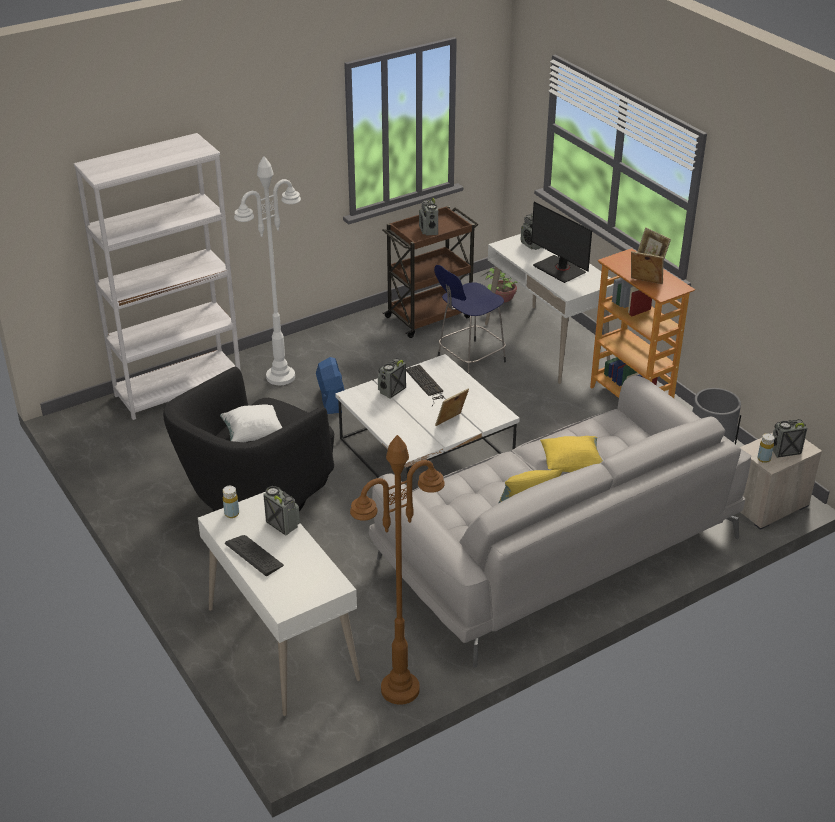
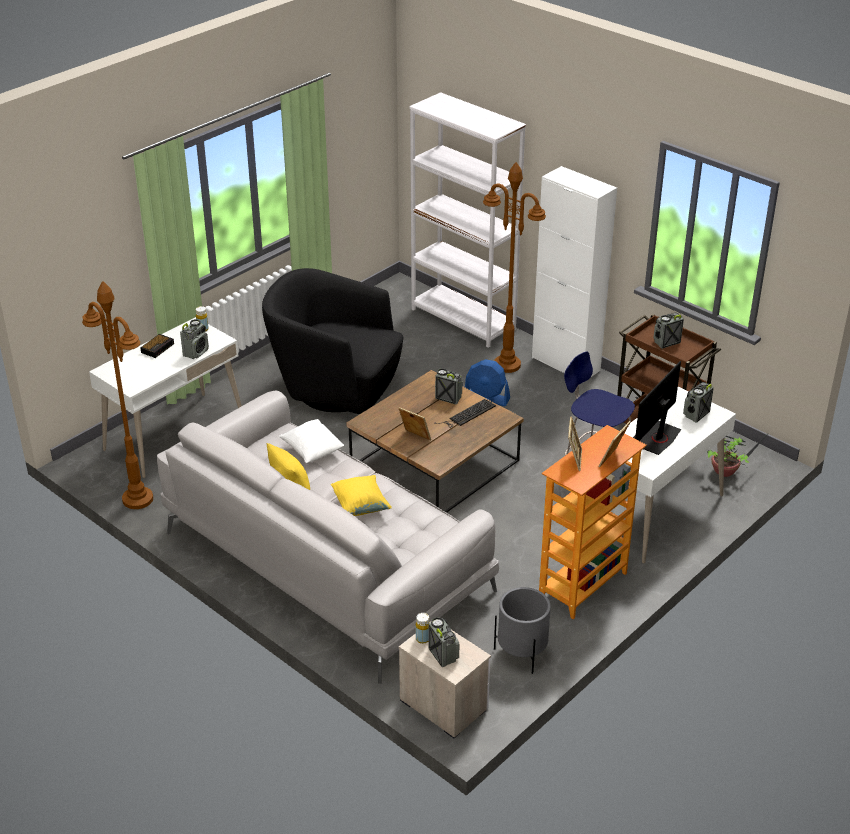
camera: 75 degrees right, 0 degrees up
white pillow [220,404,283,442] -> white pillow moved to [279,419,344,463]
keyboard [225,535,284,576] -> alarm clock [141,334,174,358]
white floor lamp [234,156,301,385] -> brown floor lamp [483,162,546,373]
blue fan [316,357,345,414] -> blue fan turned 45 degrees clockwise [465,359,510,406]
white coffee table [335,354,520,478] -> brown coffee table [346,370,524,513]
none -> white cabinet [532,166,617,378]

